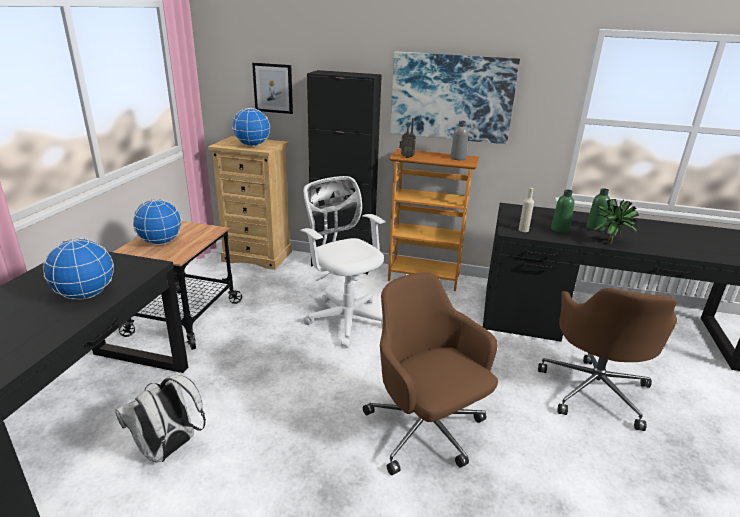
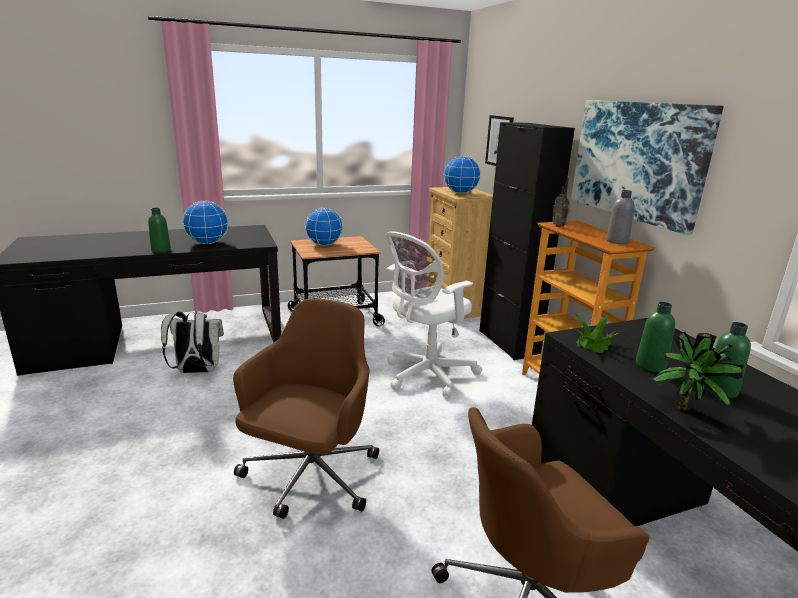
camera: 55 degrees right, 5 degrees down
white office chair [300,176,385,348] -> white office chair turned 150 degrees counterclockwise [386,231,482,398]
beige bottle [519,188,534,232] -> potted plant [576,312,620,353]
none -> green bottle [148,208,171,253]

